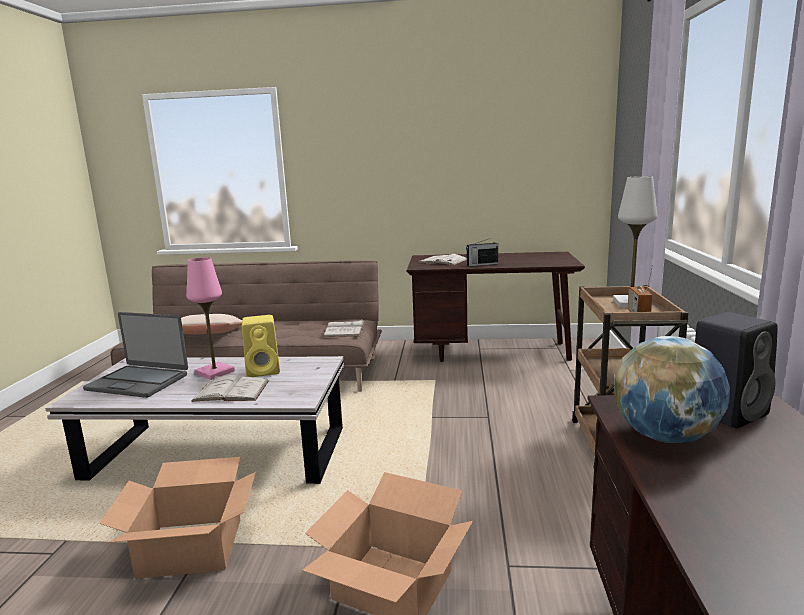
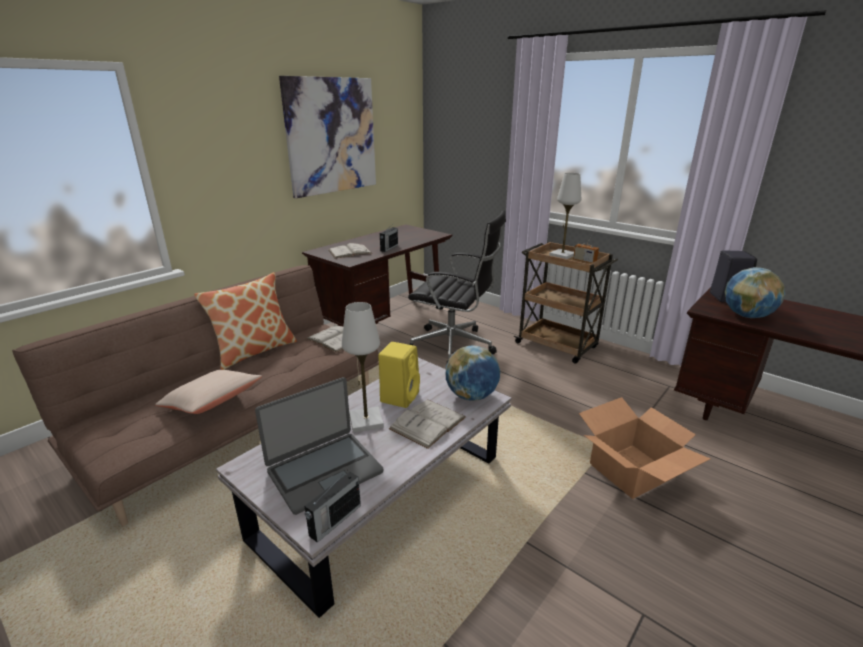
camera: 55 degrees left, 10 degrees up
cardboard box [99,457,256,579] -> none
pink table lamp [186,257,235,380] -> white table lamp [342,302,384,433]
none -> pillow [194,272,297,370]
none -> picture [279,76,376,198]
none -> radio [305,470,361,543]
none -> black office chair [408,211,506,362]
none -> globe [446,345,500,401]

